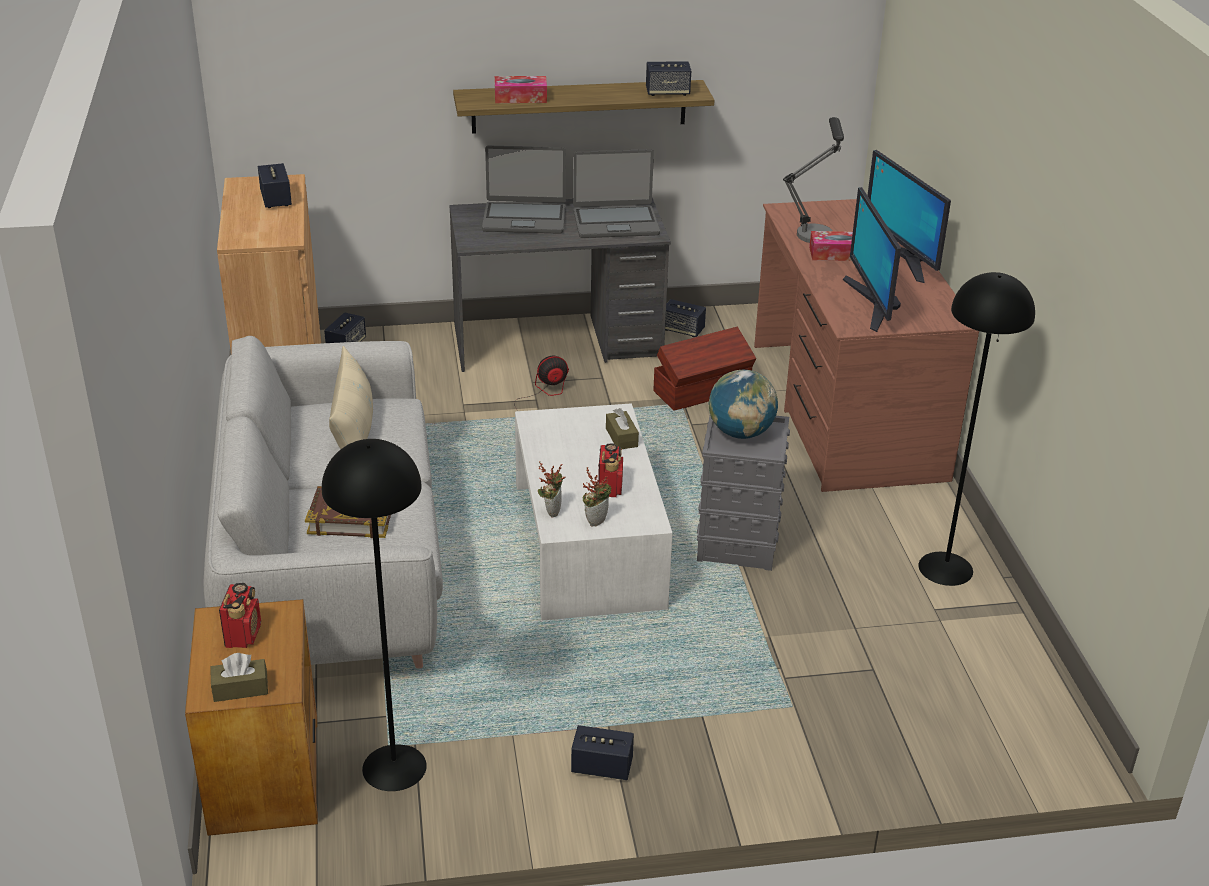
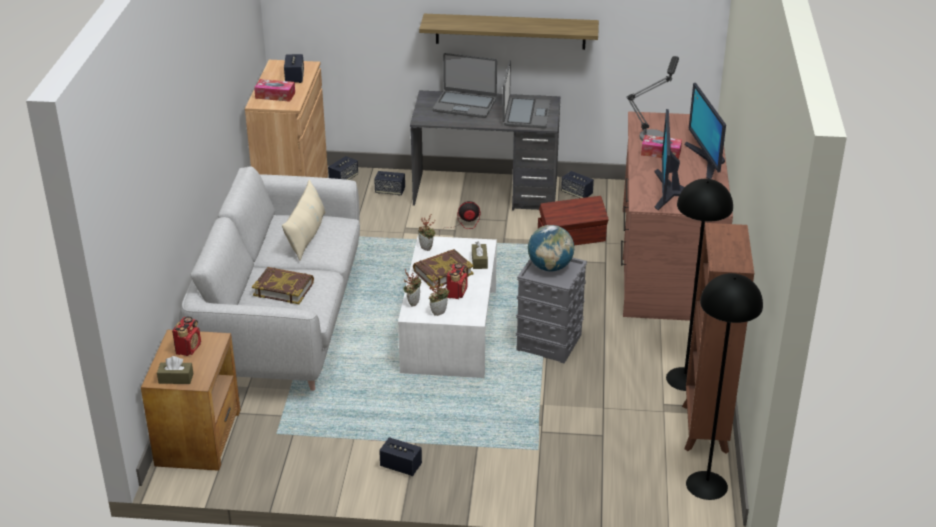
camera: 15 degrees right, 0 degrees up
black floor lamp [322,439,427,791] -> black floor lamp moved to [686,273,763,500]
tissue box [495,76,547,103] -> tissue box moved to [254,79,295,102]
laptop [573,149,660,238] -> laptop turned 90 degrees counterclockwise [502,60,551,128]
speaker [646,61,691,96] -> speaker moved to [374,171,405,196]
none -> book [413,249,474,288]
none -> potted plant [418,214,436,251]
none -> brown bookcase [682,223,754,454]

